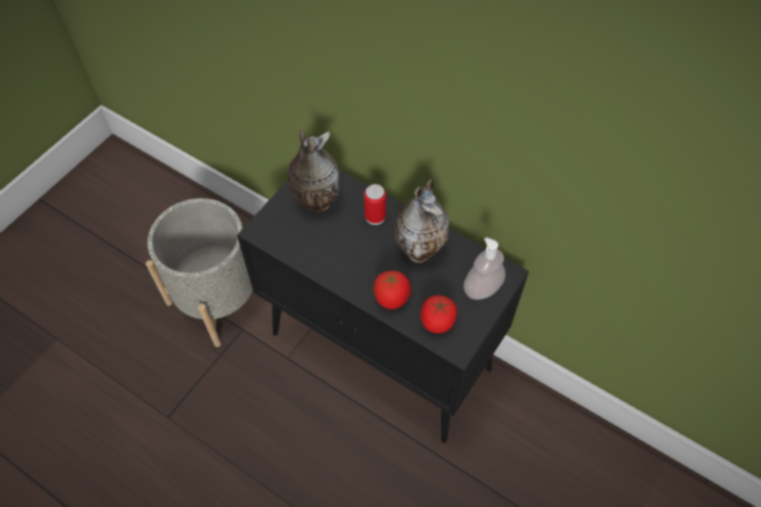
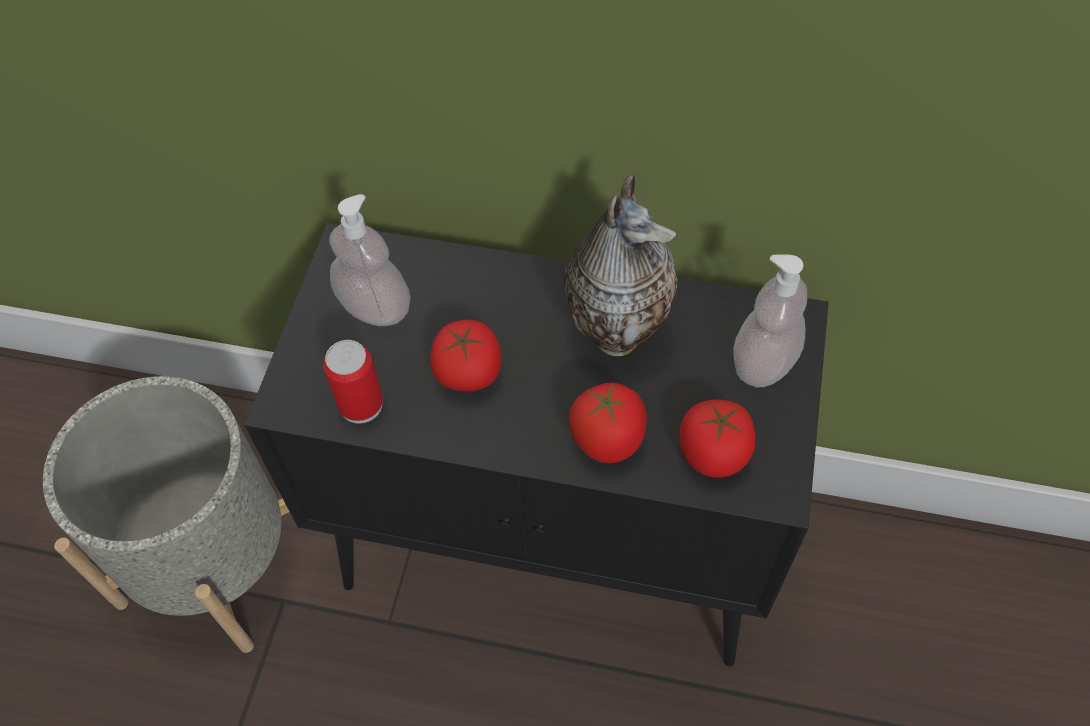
camera: 20 degrees left, 0 degrees up
vase [288,130,340,212] -> soap dispenser [329,194,411,326]
can [364,184,386,225] -> can moved to [323,340,383,423]
none -> tomato [430,320,502,391]

